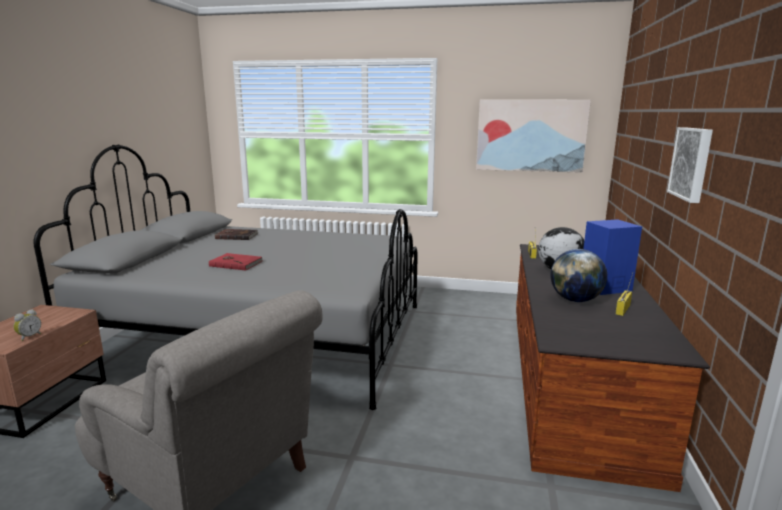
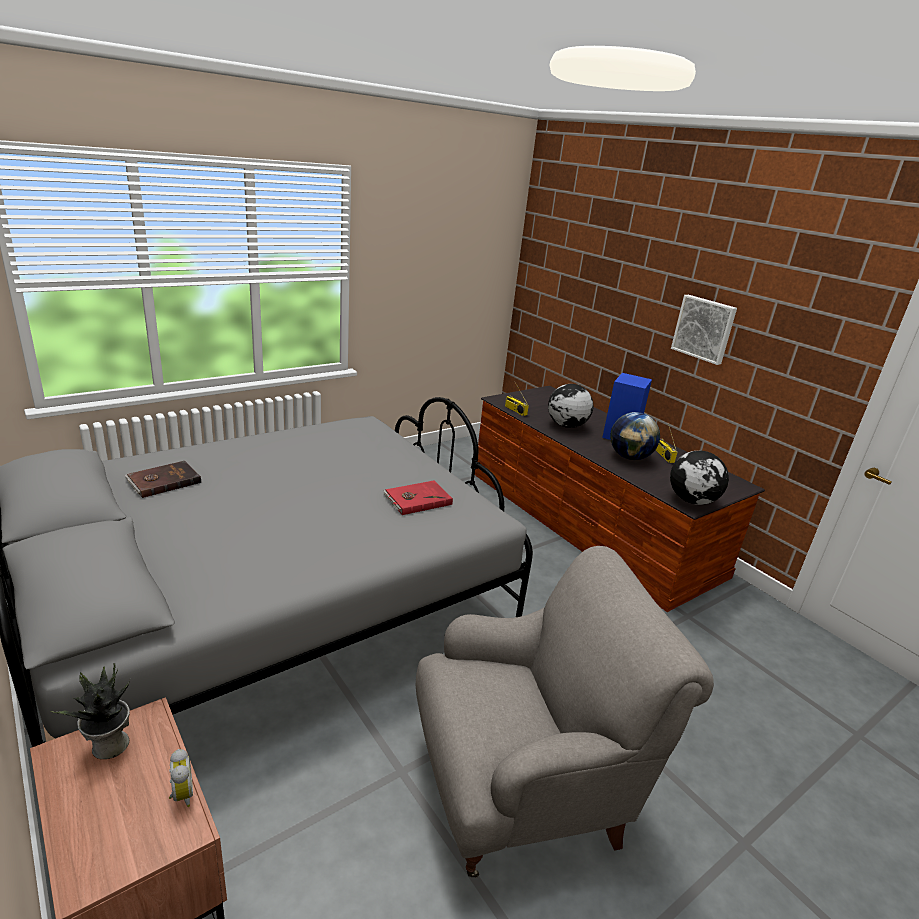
camera: 50 degrees left, 10 degrees up
red book [209,253,263,271] -> red book moved to [383,481,453,515]
picture [476,100,591,173] -> none
none -> potted plant [51,663,130,759]
none -> globe [670,451,729,505]

